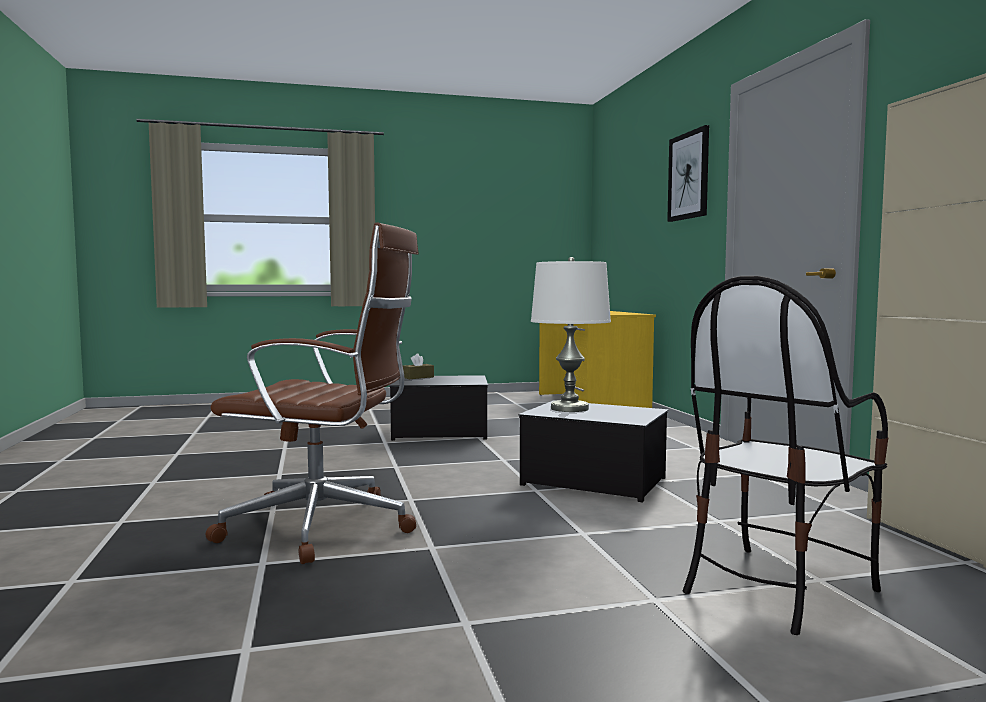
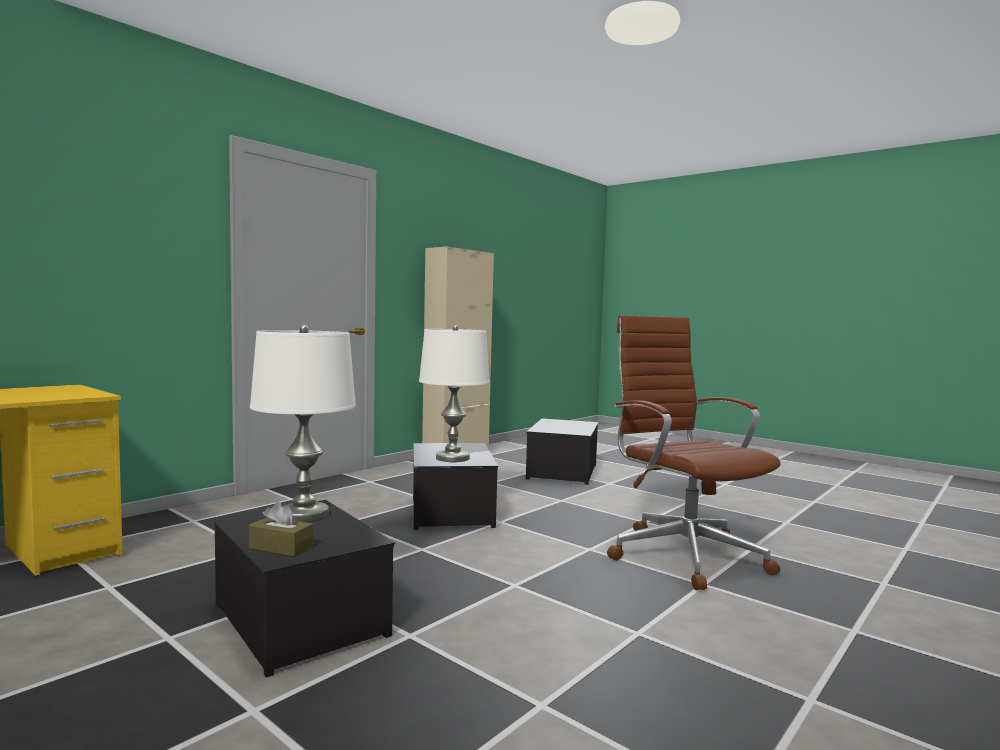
camera: 125 degrees left, 0 degrees up
picture [667,125,709,222] -> none
chair [683,276,888,635] -> storage box [526,418,598,485]
none -> white table lamp [250,325,356,522]

